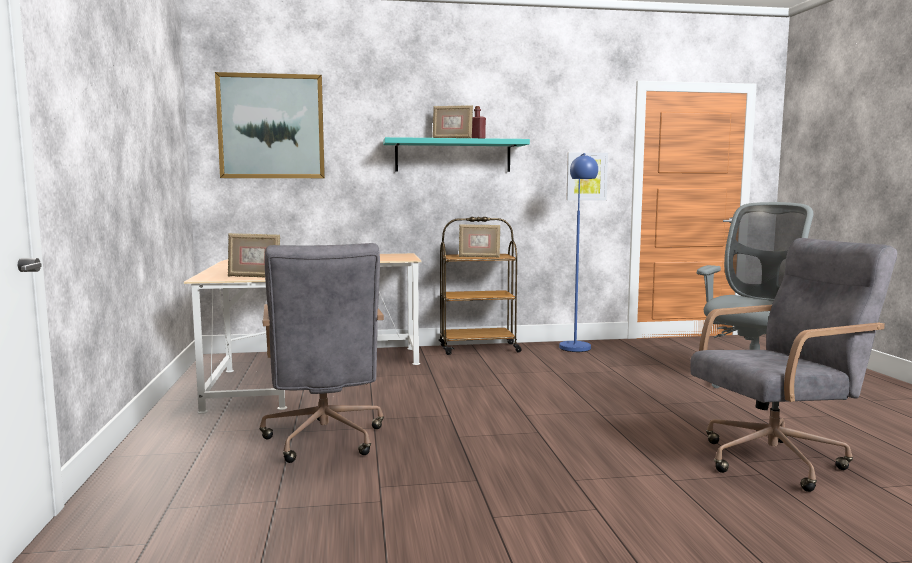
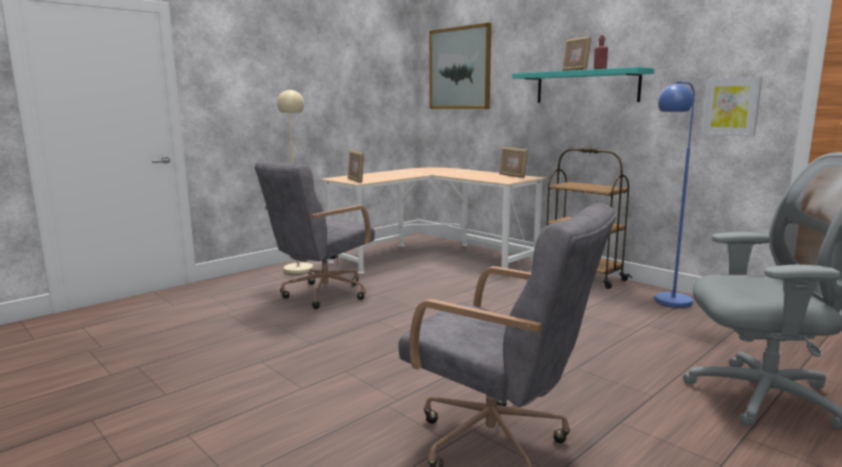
camera: 55 degrees right, 5 degrees up
picture frame [459,224,500,257] -> picture frame moved to [500,147,528,178]
none -> beige floor lamp [277,88,313,275]

